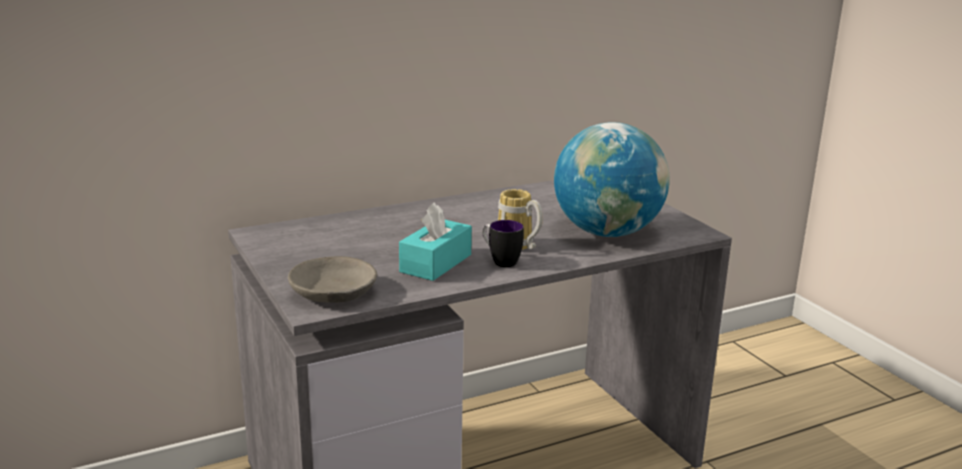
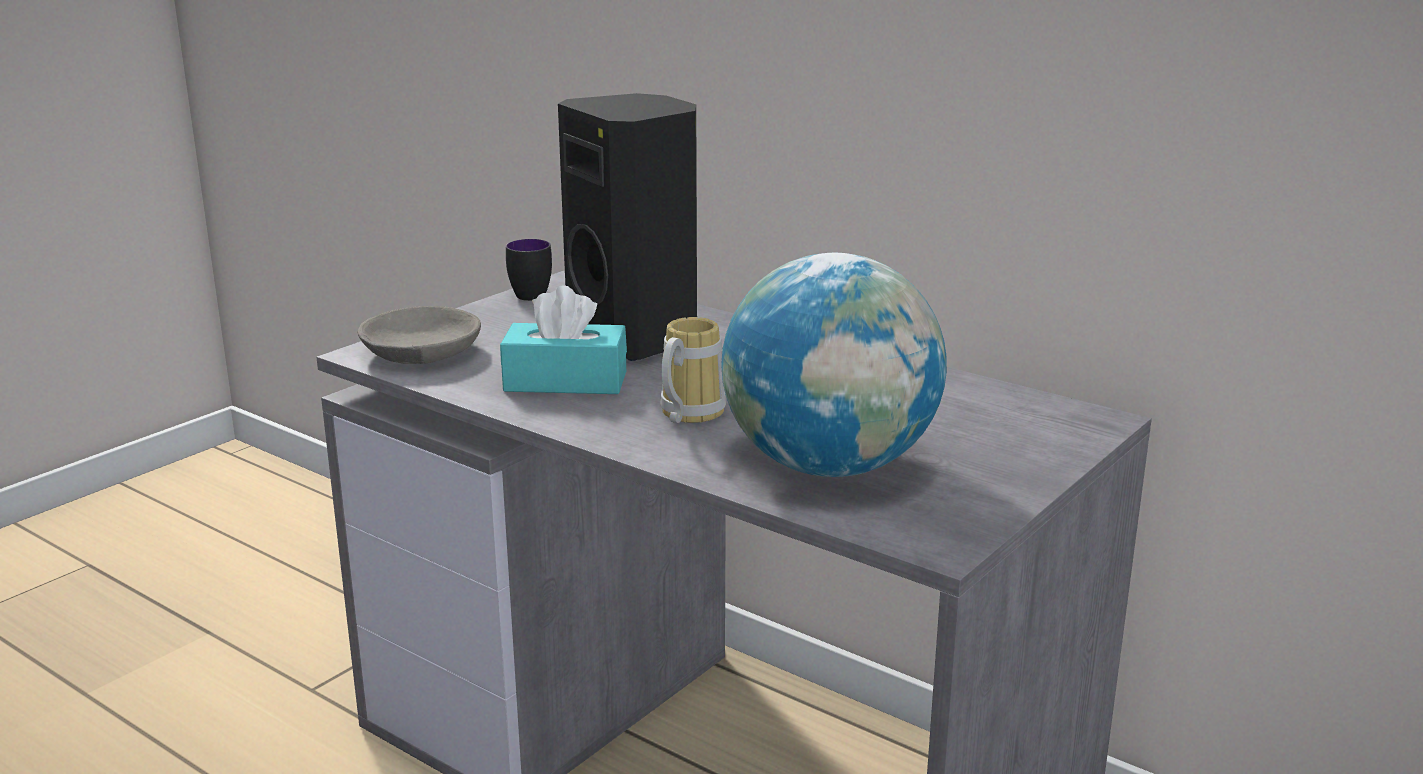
camera: 65 degrees right, 0 degrees up
mug [482,220,524,268] -> mug moved to [506,239,552,301]
none -> black speaker [558,93,697,361]

